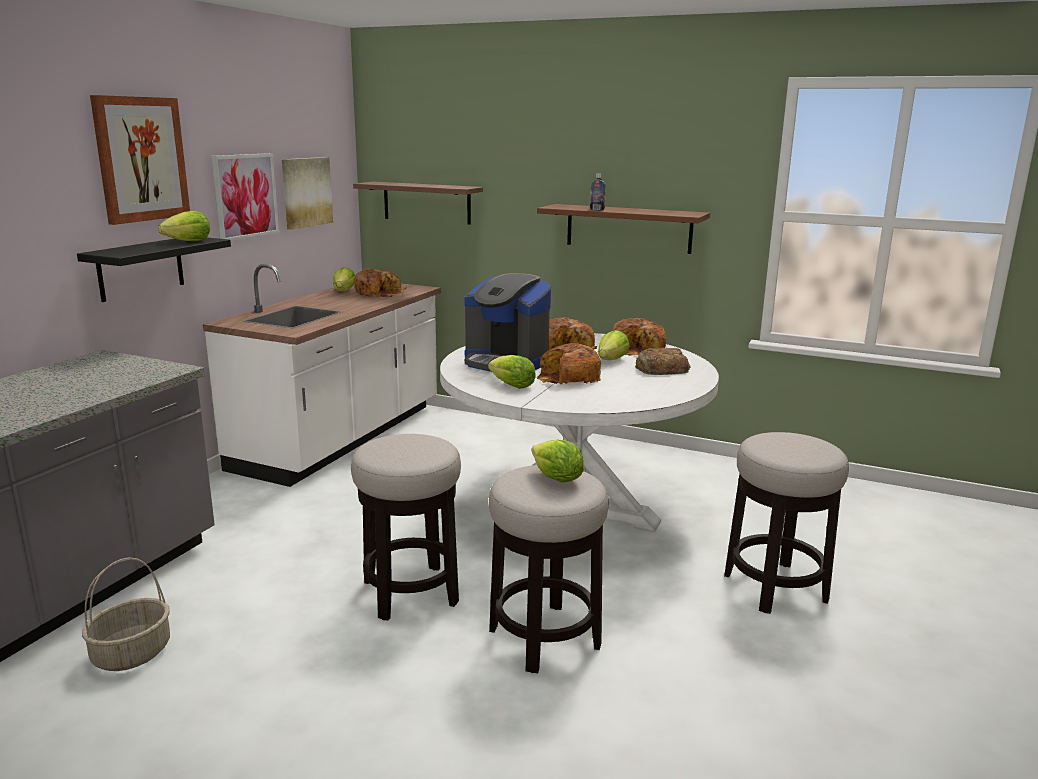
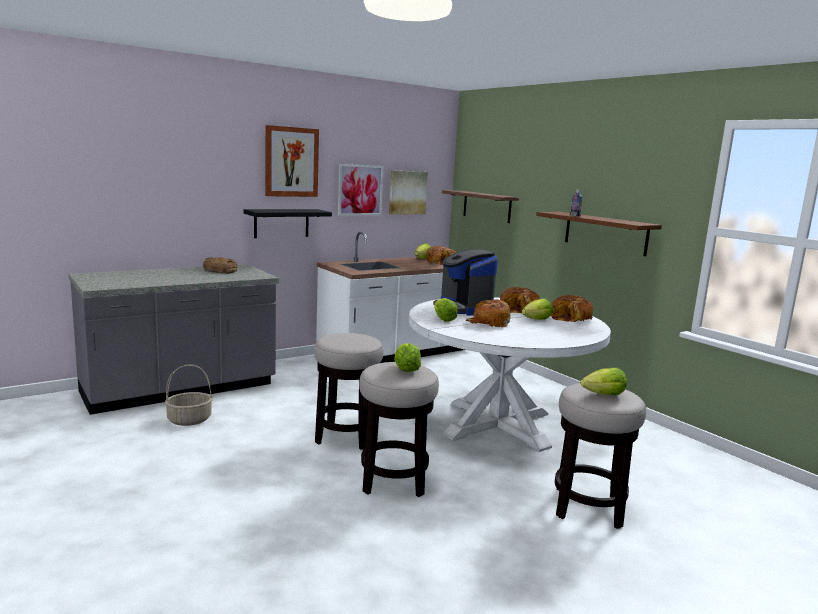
camera: 30 degrees right, 5 degrees down
lettuce [158,211,210,241] -> lettuce moved to [581,368,627,395]
bread [635,348,690,375] -> bread moved to [203,257,238,274]

